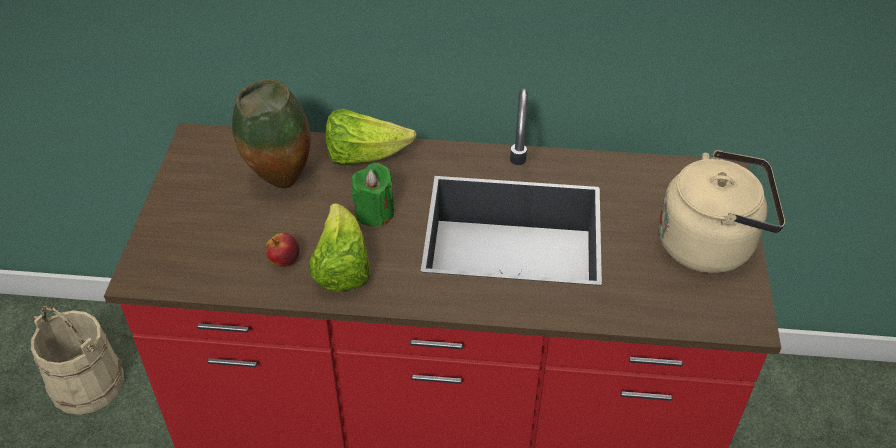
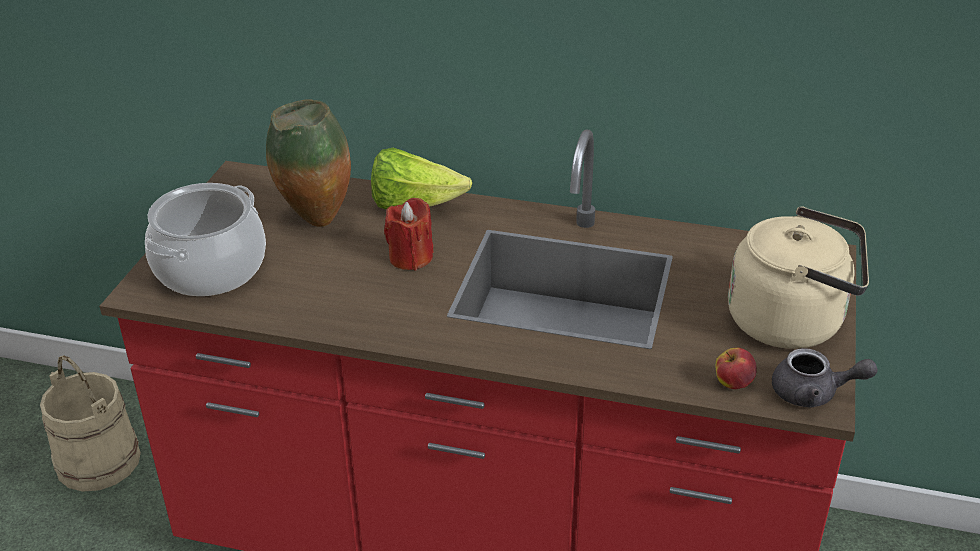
camera: 10 degrees right, 10 degrees down
apple [266,233,300,267] -> apple moved to [716,348,757,389]
lettuce [309,203,370,292] -> none
green candle [352,163,394,227] -> red candle [384,198,433,270]
none -> cooking pot [145,183,266,296]
none -> grey teapot [772,348,878,408]

